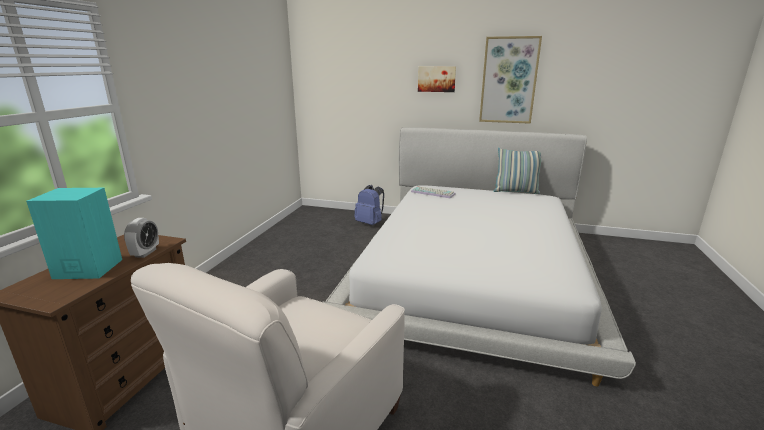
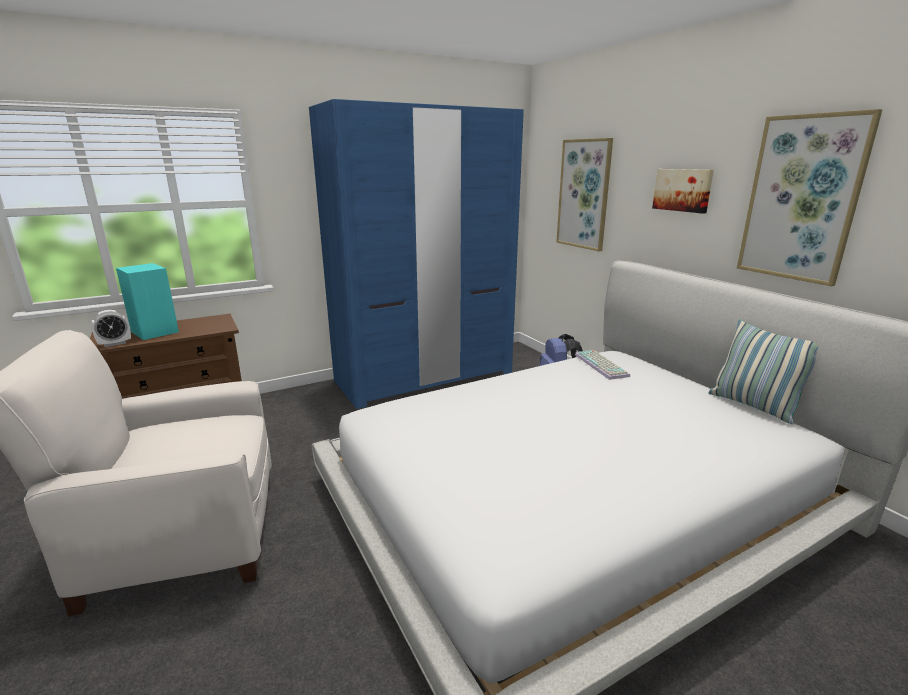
camera: 45 degrees right, 0 degrees up
alarm clock [124,218,159,258] -> alarm clock moved to [91,310,131,347]
none -> blue wardrobe [309,99,524,409]
none -> picture [556,138,613,252]

